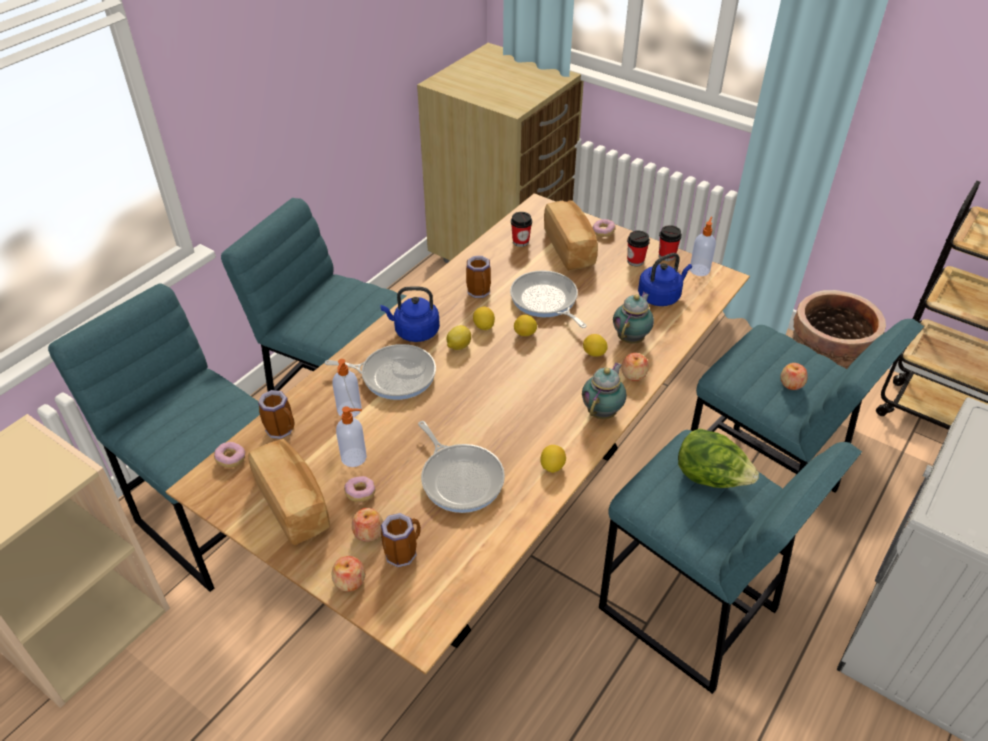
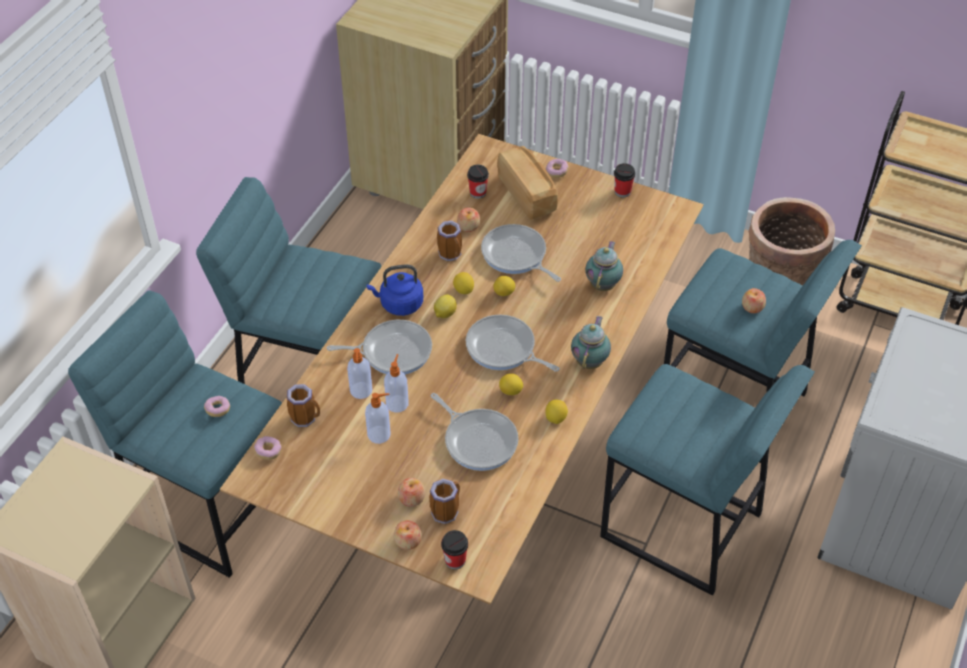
camera: 10 degrees left, 5 degrees up
bread [248,439,330,545] -> none
donut [344,476,376,502] -> donut moved to [204,396,230,417]
lemon [583,334,608,357] -> lemon moved to [499,373,523,395]
apple [621,353,649,381] -> apple moved to [457,208,480,232]
cup [627,231,650,266] -> cup moved to [441,530,468,570]
blue kettle [638,253,692,306] -> none
lettuce [678,429,759,488] -> none
soap dispenser [690,217,716,276] -> soap dispenser moved to [384,354,409,413]
none -> frying pan [466,315,560,372]

